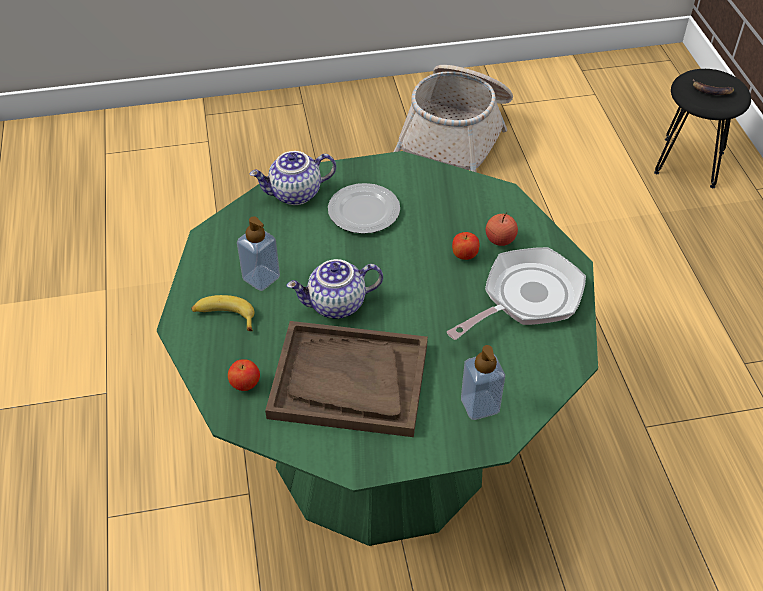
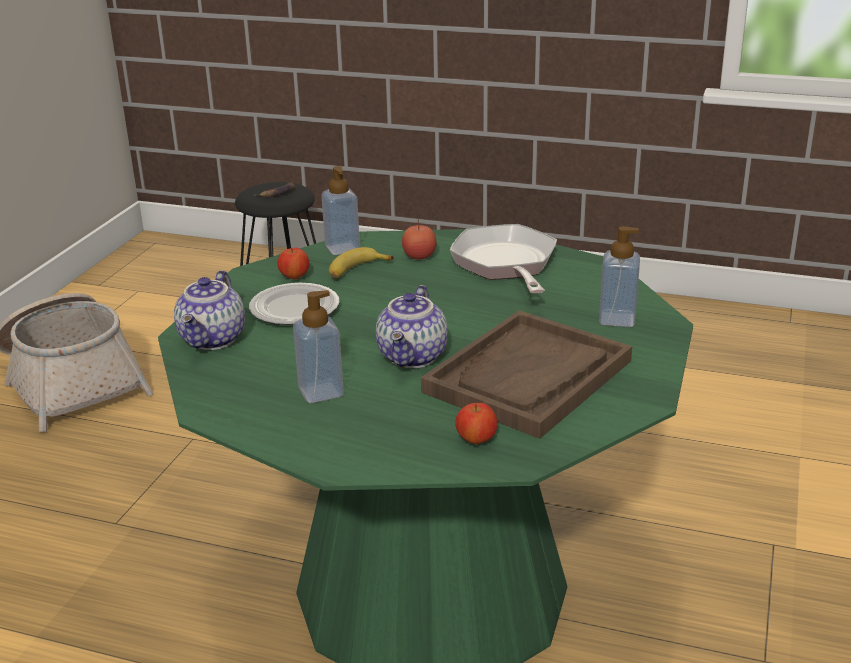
camera: 60 degrees left, 20 degrees down
banana [191,295,255,331] -> banana moved to [329,247,394,278]
apple [452,232,480,260] -> apple moved to [278,247,309,279]
none -> soap dispenser [321,166,360,255]

